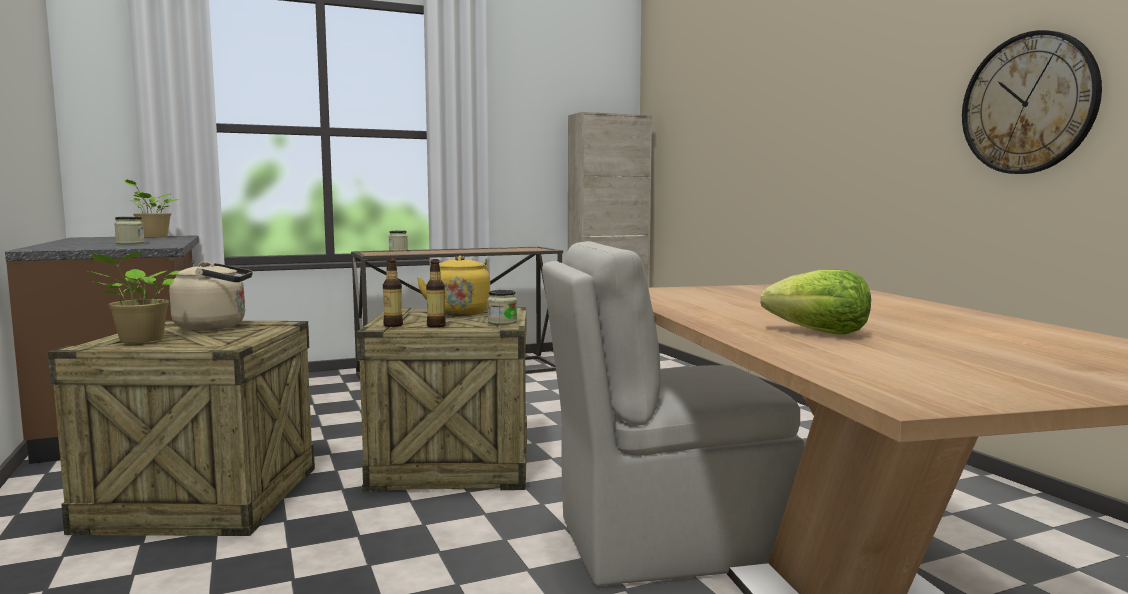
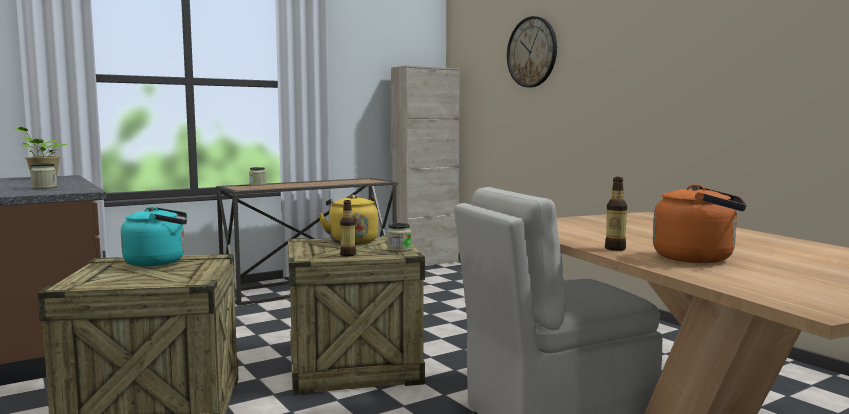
camera: 10 degrees left, 0 degrees up
potted plant [86,251,179,343] -> none
beige kettle [169,261,253,330] -> turquoise kettle [121,207,187,266]
bottle [383,258,403,327] -> bottle moved to [605,177,627,251]
lettuce [760,269,871,335] -> orange kettle [653,184,747,263]
wall clock [962,30,1102,174] -> wall clock moved to [507,16,557,87]

